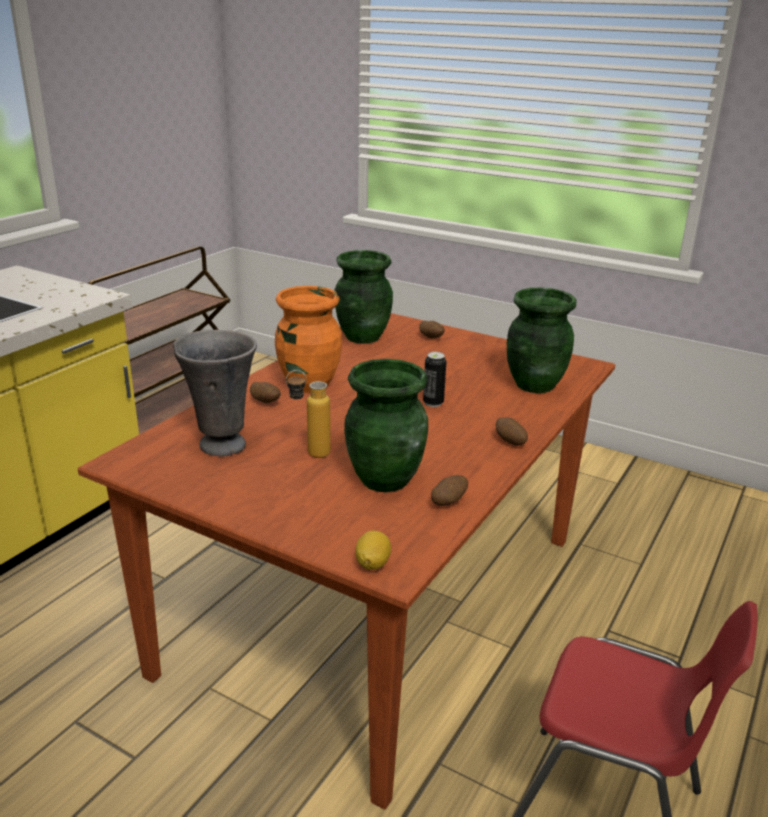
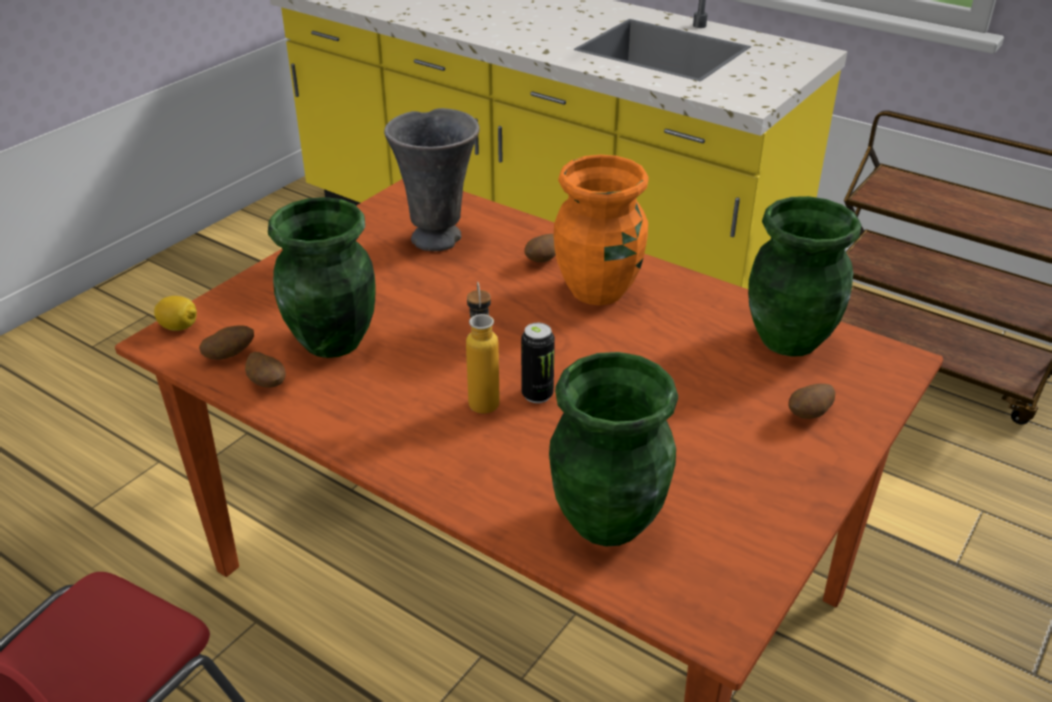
camera: 95 degrees right, 10 degrees up
bottle [286,370,331,458] -> bottle moved to [466,282,500,414]
potato [496,417,528,446] -> potato moved to [199,325,254,360]

